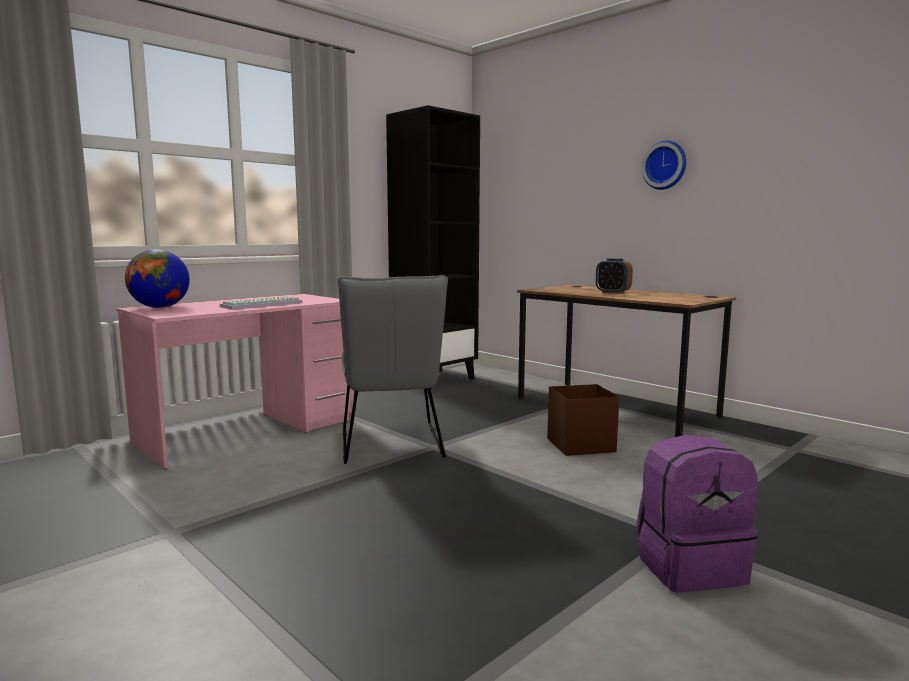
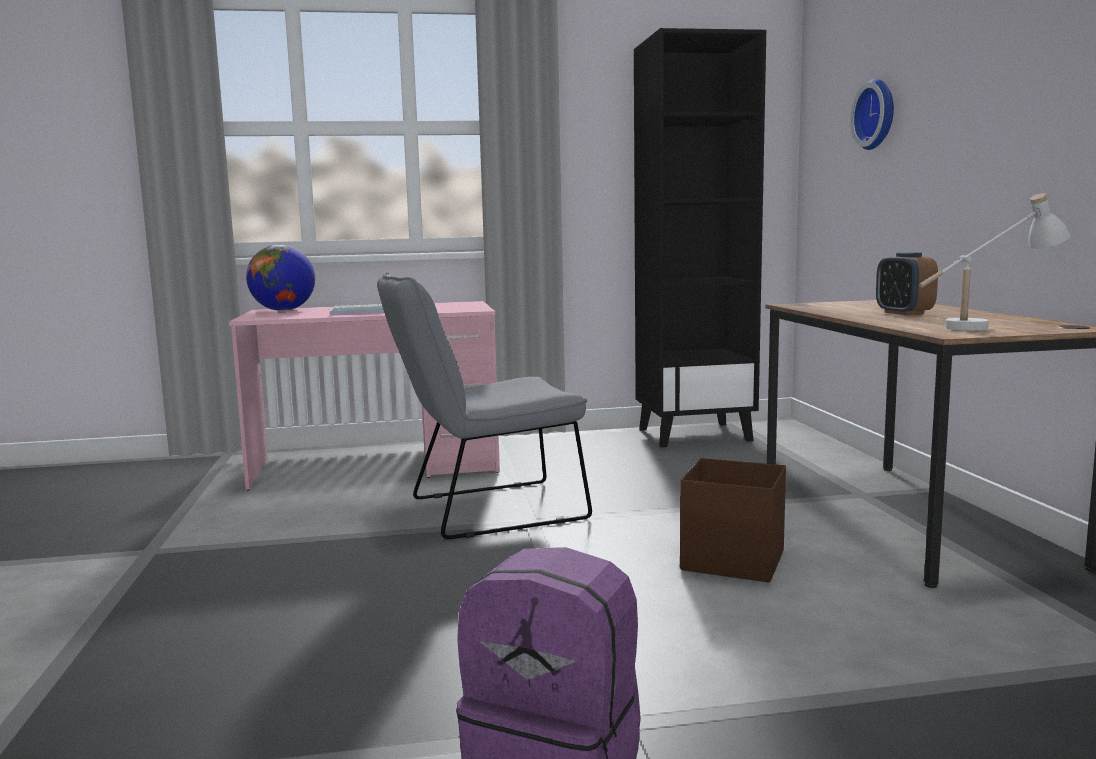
camera: 35 degrees right, 0 degrees up
grey chair [338,275,448,464] -> grey chair turned 45 degrees clockwise [377,273,592,539]
wall clock [642,141,687,190] -> wall clock moved to [850,79,894,150]
none -> white table lamp [919,193,1071,331]

